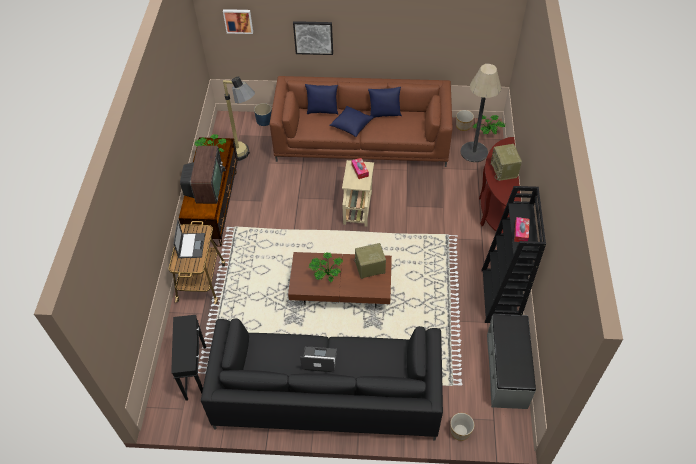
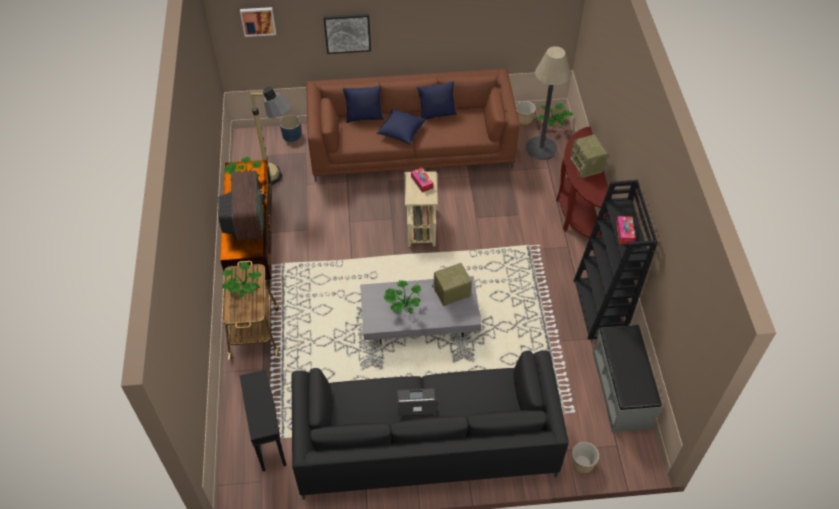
camera: 10 degrees left, 0 degrees up
laptop [173,220,205,258] -> potted plant [222,262,262,298]
brown coffee table [288,252,392,308] -> grey coffee table [360,276,481,344]

